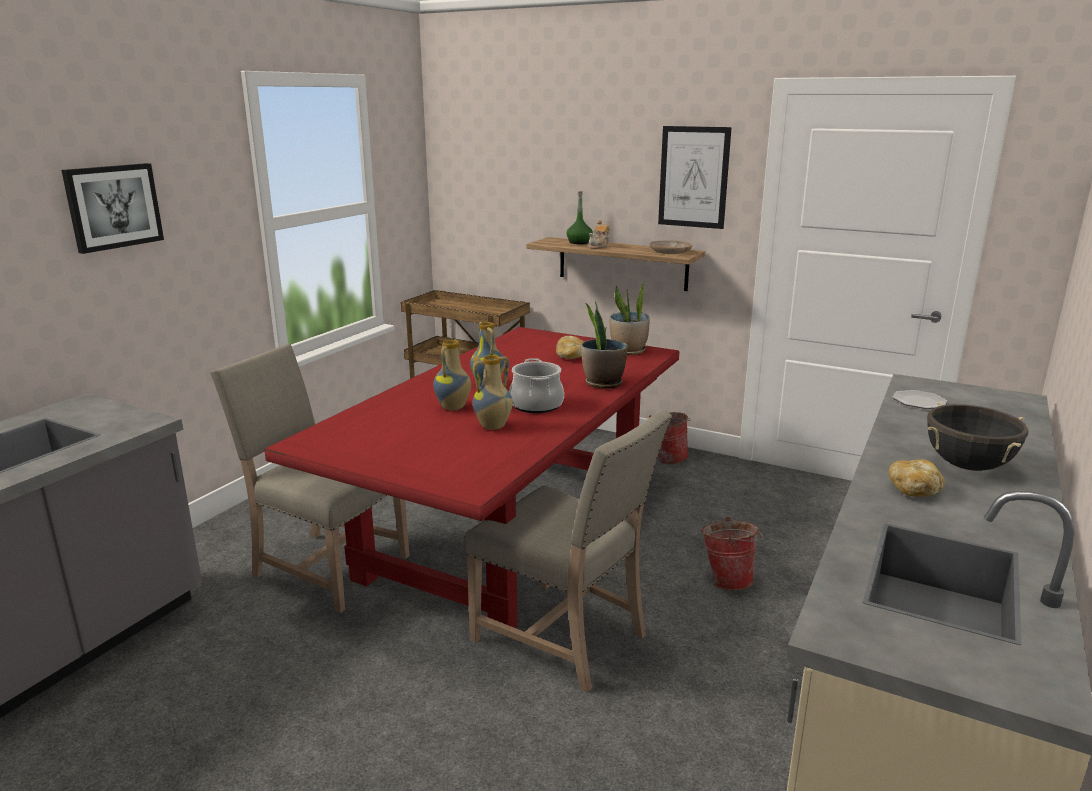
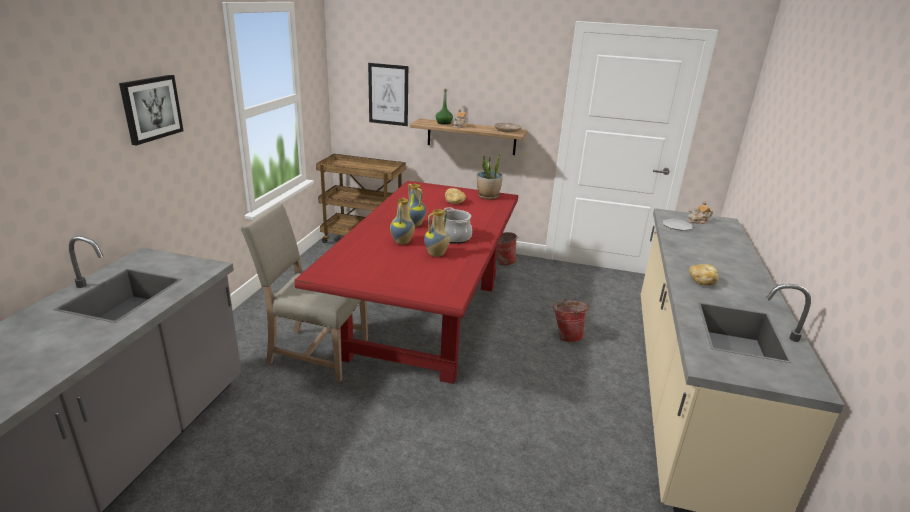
camera: 15 degrees left, 5 degrees up
beige chair [464,410,672,692] -> none
potted plant [581,301,628,389] -> none
picture [658,126,732,229] -> picture moved to [368,63,408,126]
black cooking pot [927,403,1029,471] -> none
none -> teapot [688,201,713,224]

